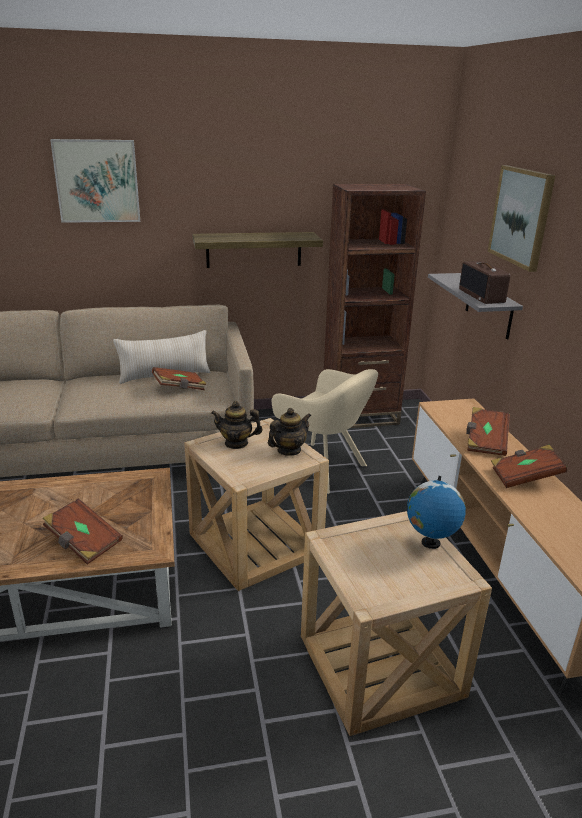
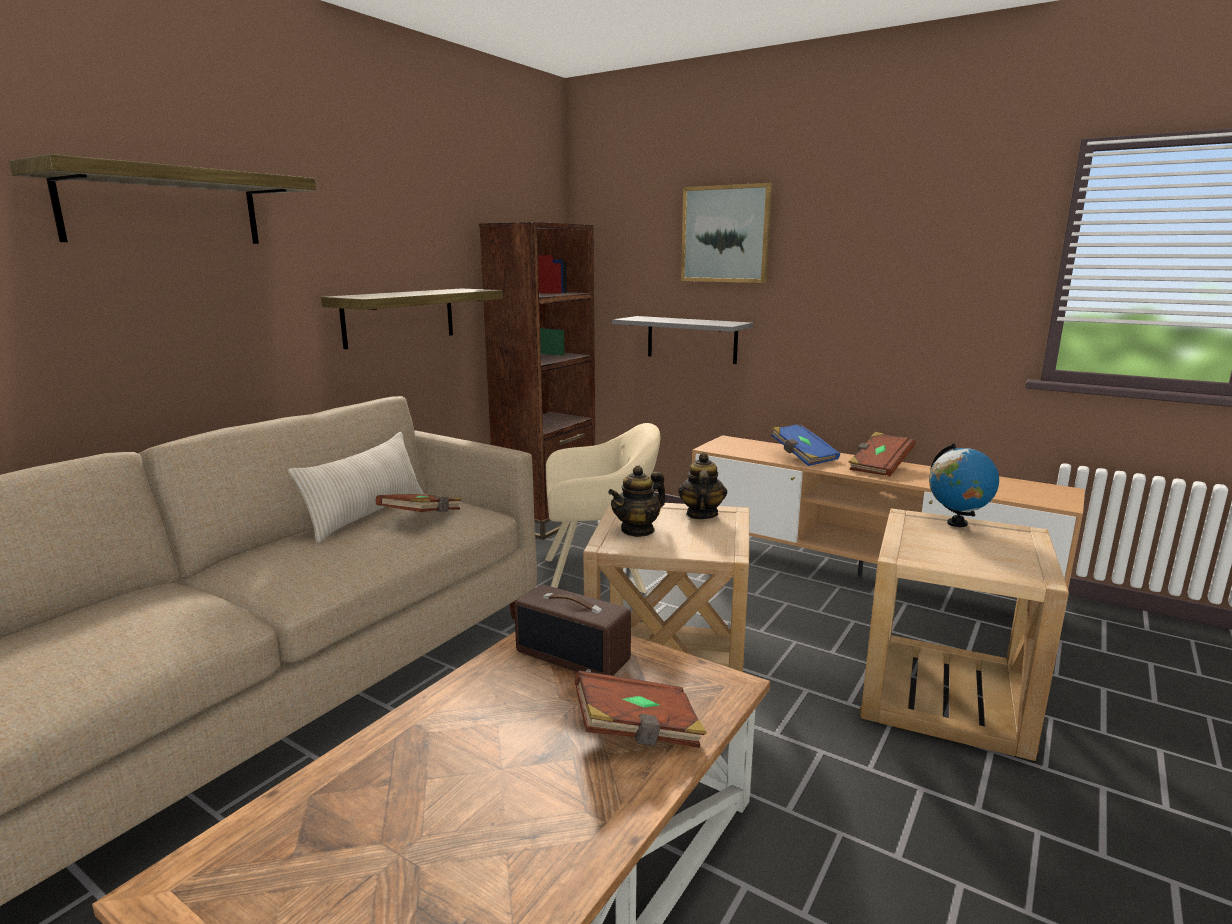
camera: 45 degrees left, 10 degrees down
picture [50,139,140,223] -> shelf [9,154,316,244]
radio [459,261,510,304] -> radio moved to [514,585,631,676]
brown book [466,407,510,456] -> blue book [771,424,840,466]

